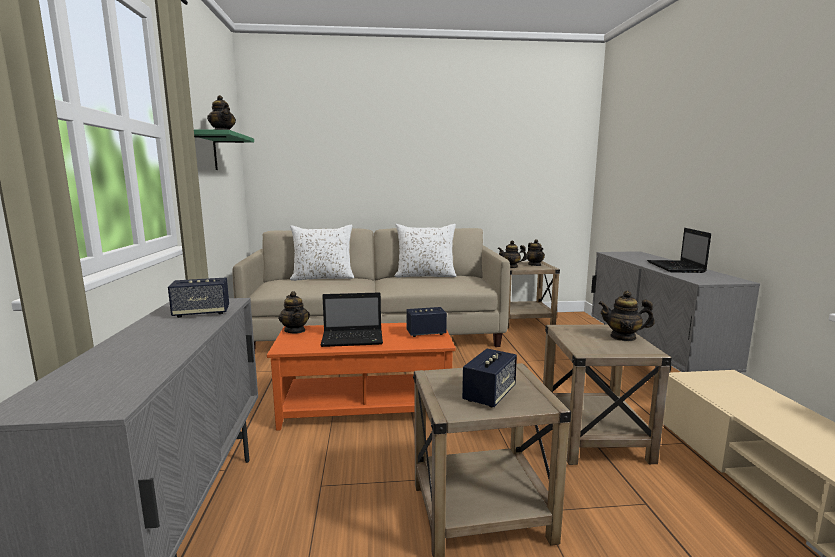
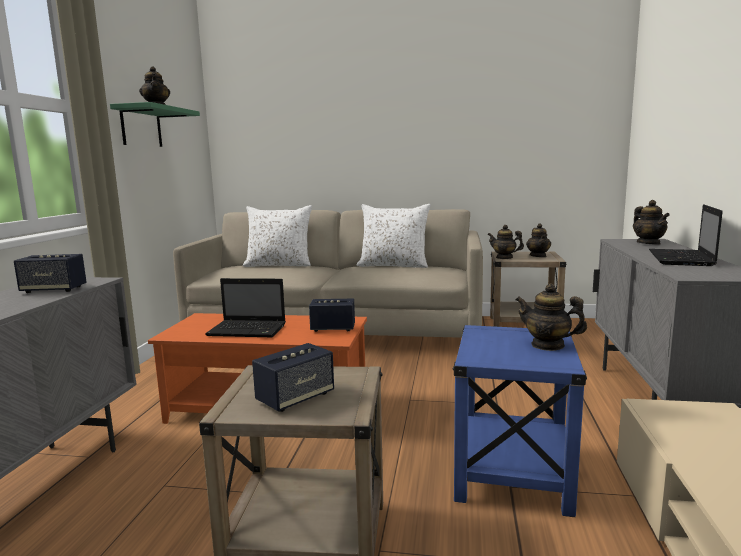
camera: 15 degrees right, 0 degrees up
teapot [278,291,310,334] -> teapot moved to [633,200,670,245]
beige side table [543,325,672,465] -> blue side table [453,325,587,517]

